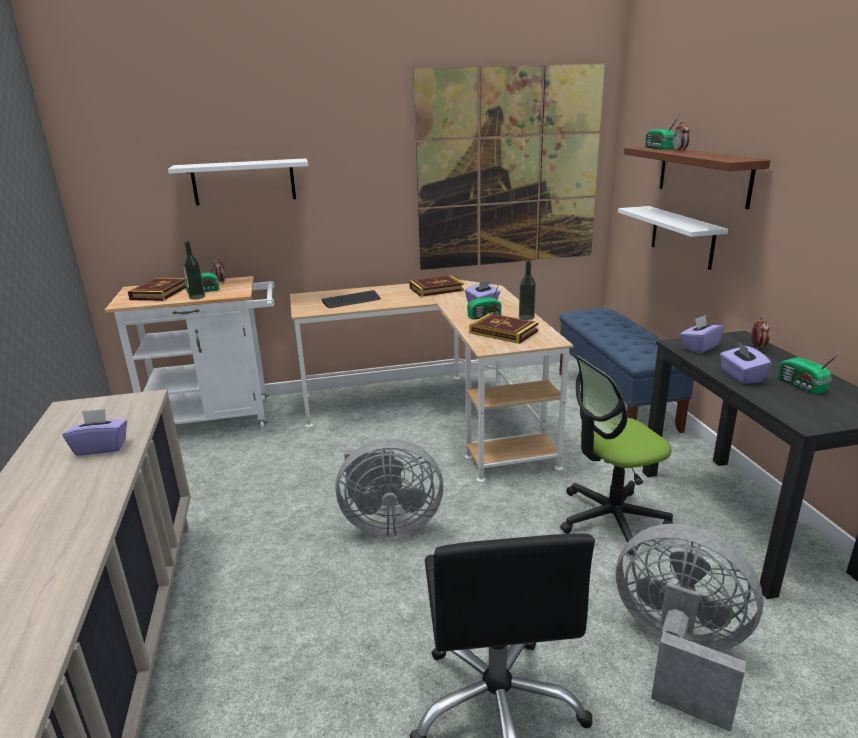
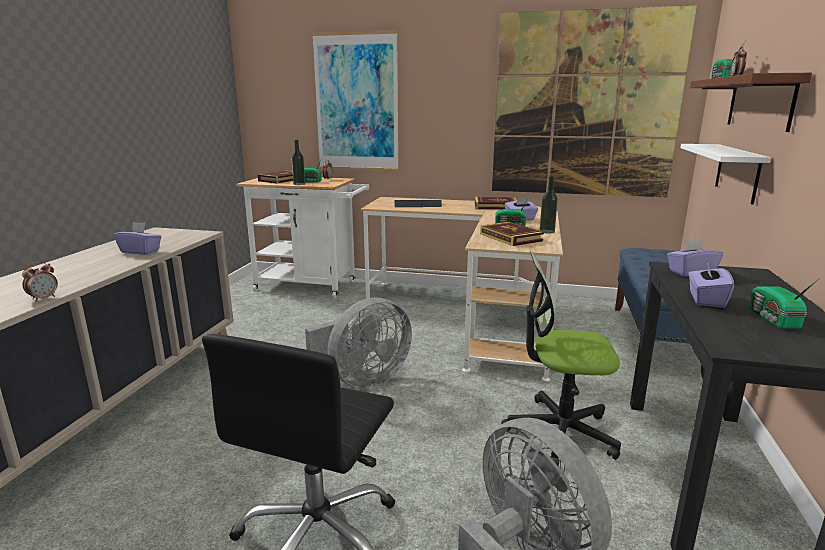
camera: 25 degrees right, 5 degrees down
white shelf [168,158,308,205] -> picture [312,30,399,171]
grey fan [336,439,443,536] -> grey fan turned 60 degrees counterclockwise [305,298,412,389]
alarm clock [751,317,770,350] -> alarm clock moved to [22,261,58,302]

